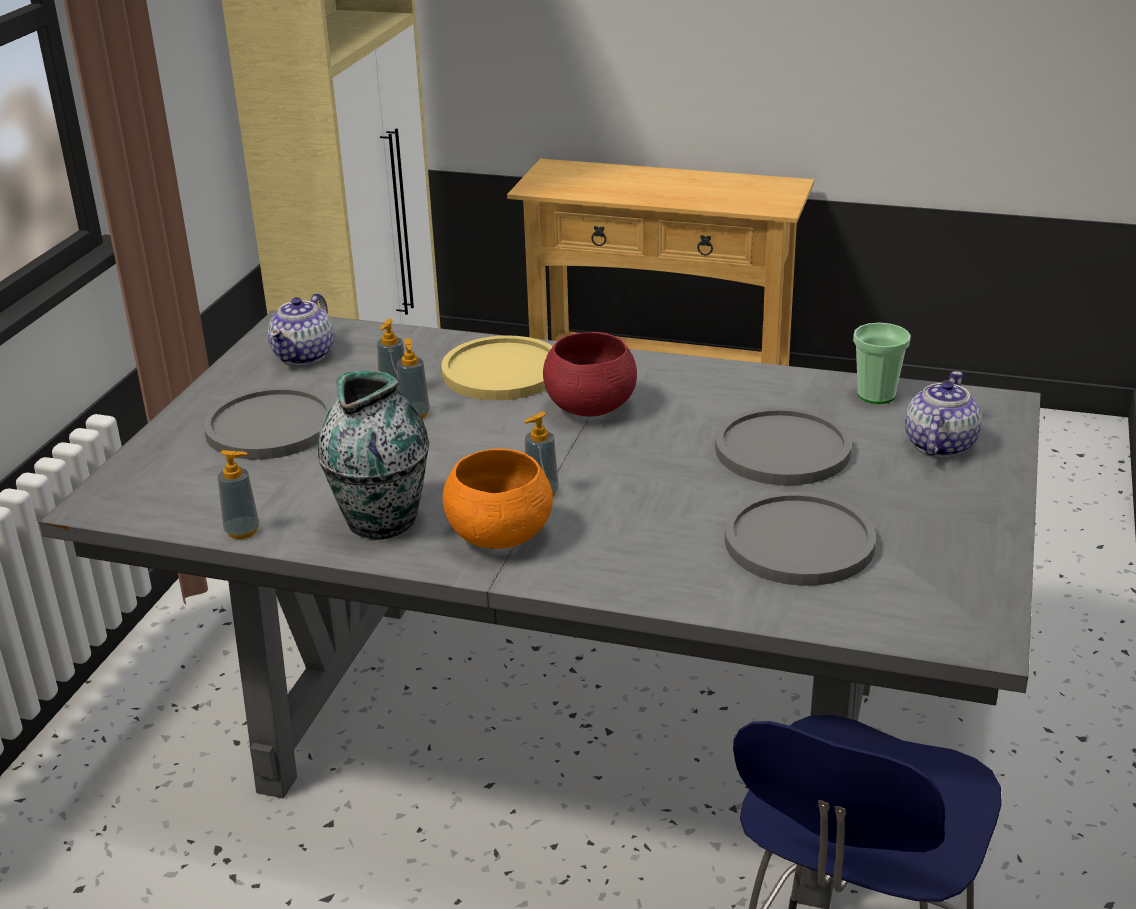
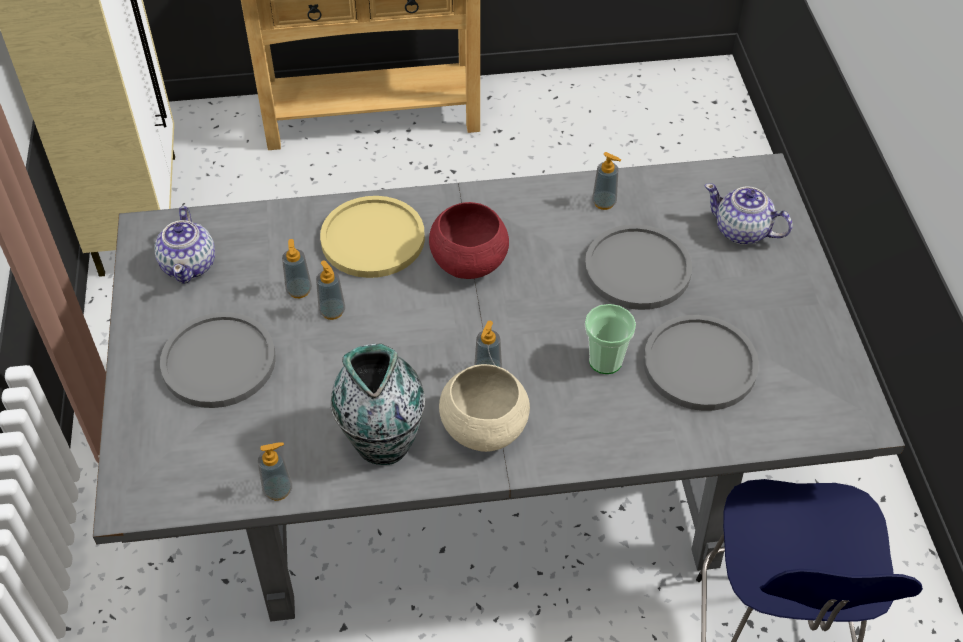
camera: 25 degrees left, 20 degrees up
orange bowl [443,448,553,549] -> beige bowl [439,364,530,452]
cup [853,323,911,404] -> cup moved to [585,304,636,374]
teapot [905,371,982,457] -> teapot turned 60 degrees counterclockwise [705,183,793,245]
none -> soap dispenser [592,152,621,210]

